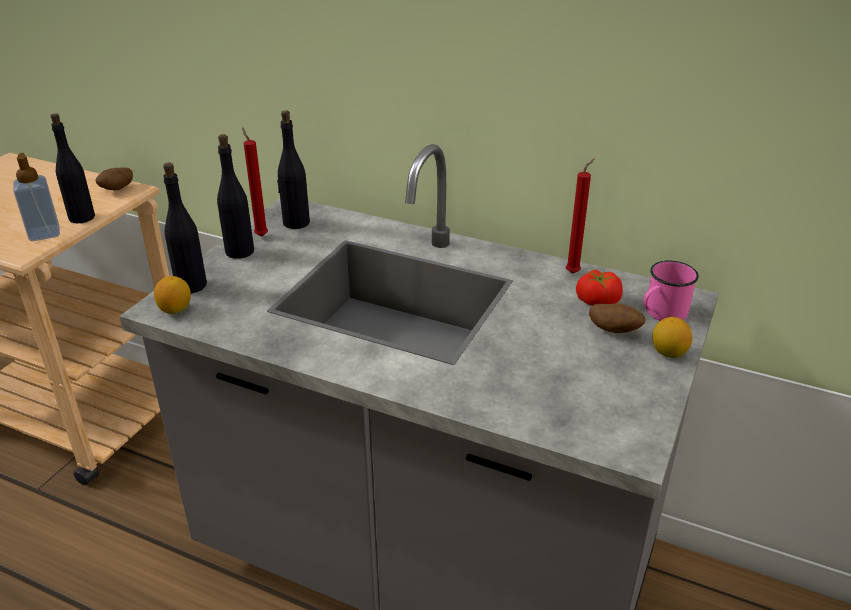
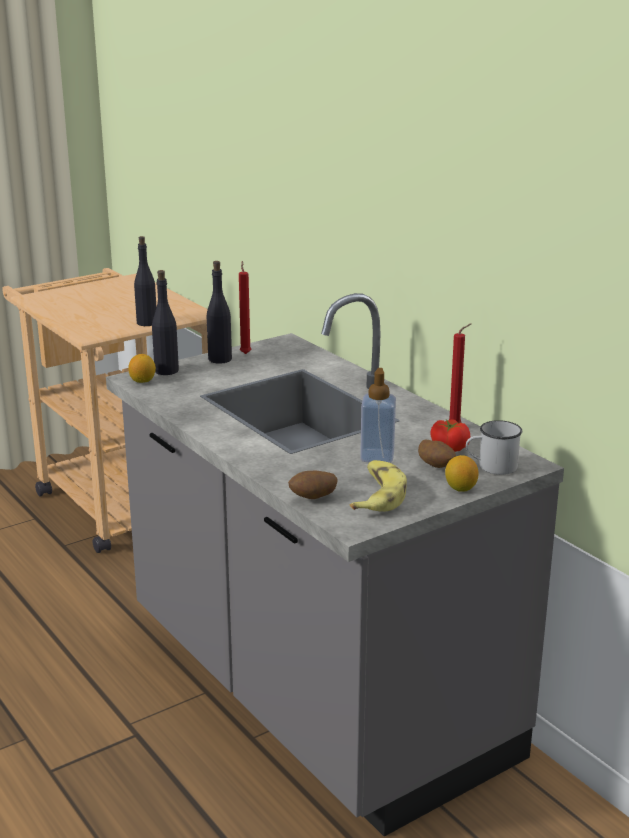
camera: 30 degrees right, 10 degrees down
soap dispenser [13,153,60,241] -> soap dispenser moved to [360,368,396,463]
potato [95,167,133,190] -> potato moved to [288,471,338,499]
black bottle [277,110,310,229] -> none
pink mug [643,261,699,321] -> white mug [466,420,522,475]
none -> banana [350,460,407,512]

